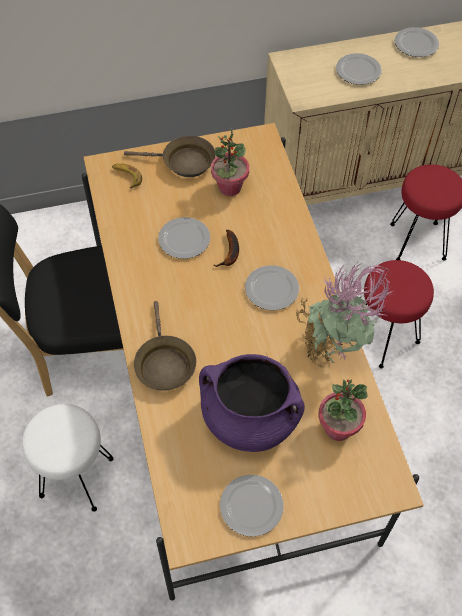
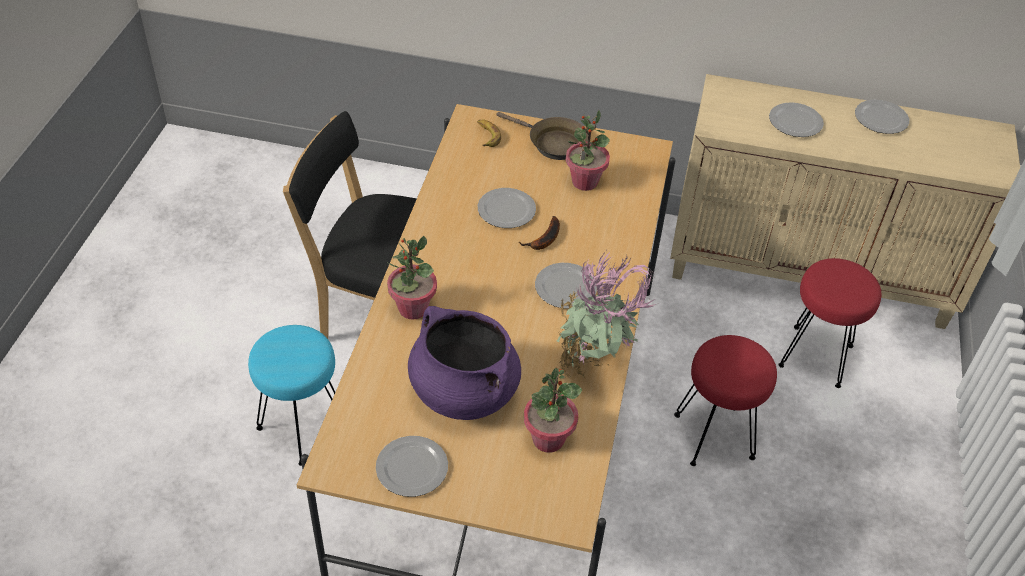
camera: 25 degrees right, 10 degrees down
white stool [22,404,114,512] -> turquoise stool [248,325,335,466]
brown frying pan [134,301,196,391] -> potted plant [387,236,437,320]

